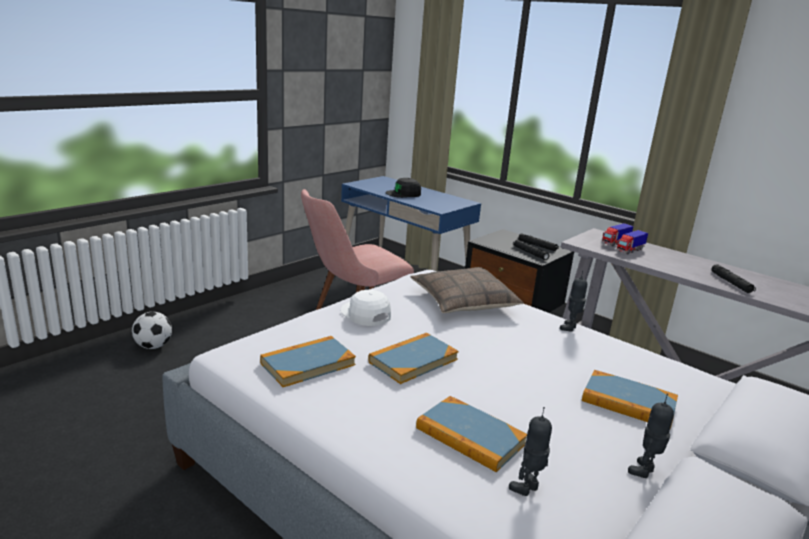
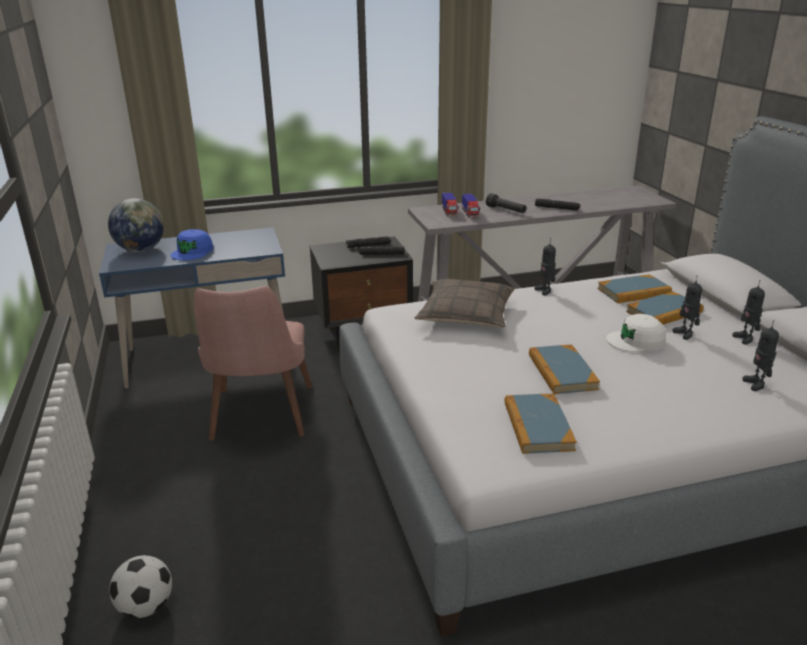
camera: 55 degrees left, 5 degrees up
white cap [341,290,391,326] -> white cap moved to [606,314,666,352]
black cap [386,178,421,198] -> blue cap [170,229,213,260]
book [416,396,527,472] -> book moved to [598,274,672,303]
none -> globe [108,198,164,252]
none -> black flashlight [486,193,526,213]
none -> toy robot [673,278,702,340]

